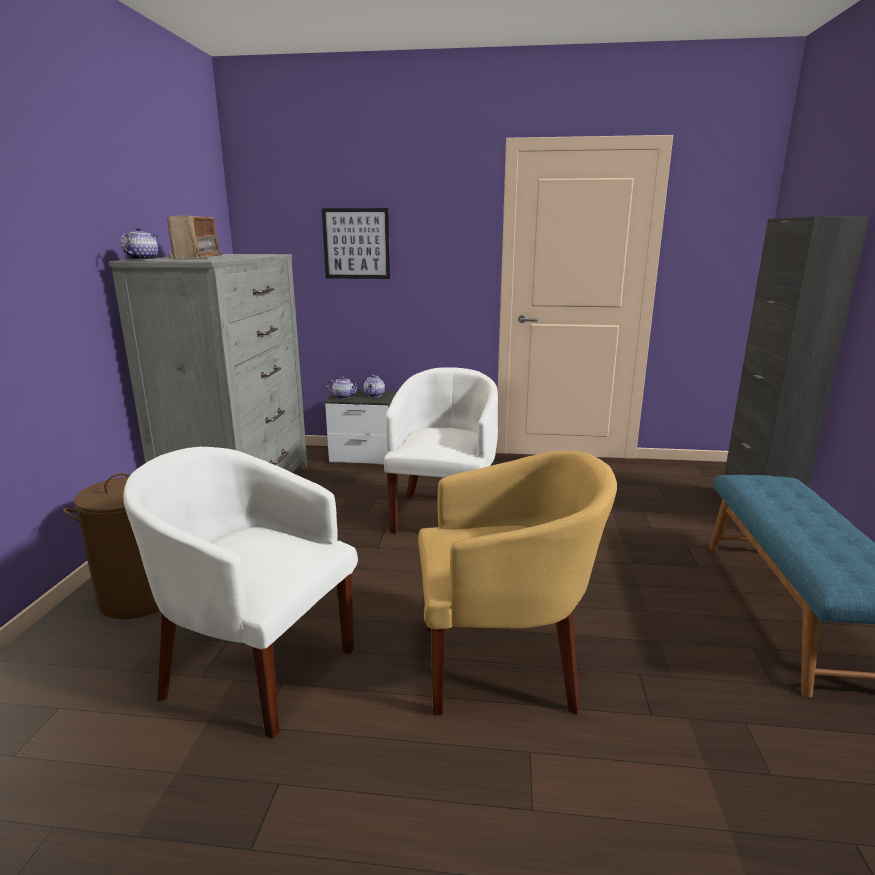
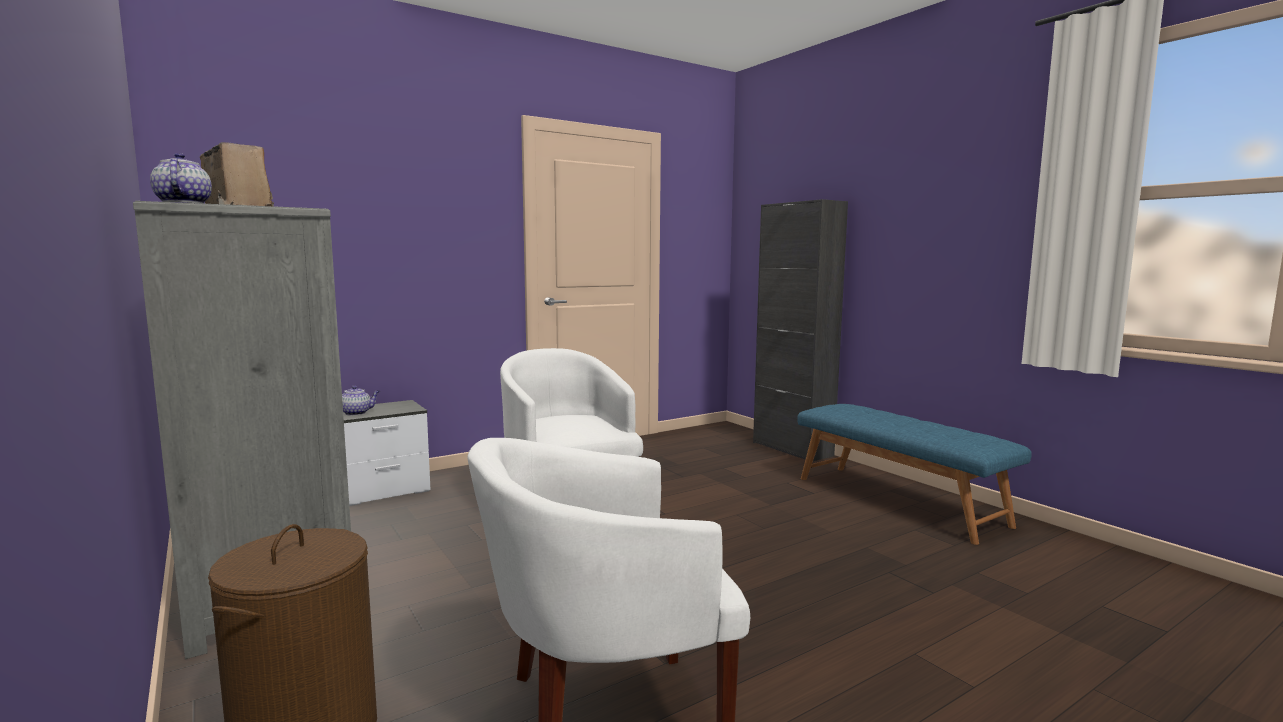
camera: 40 degrees left, 10 degrees down
picture [322,208,390,279] -> none
teapot [363,375,385,397] -> none
yellow armchair [418,451,617,716] -> none

